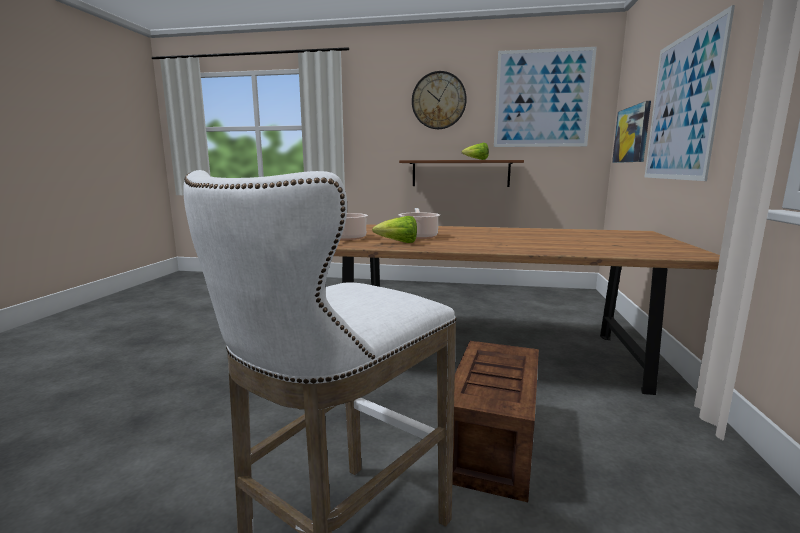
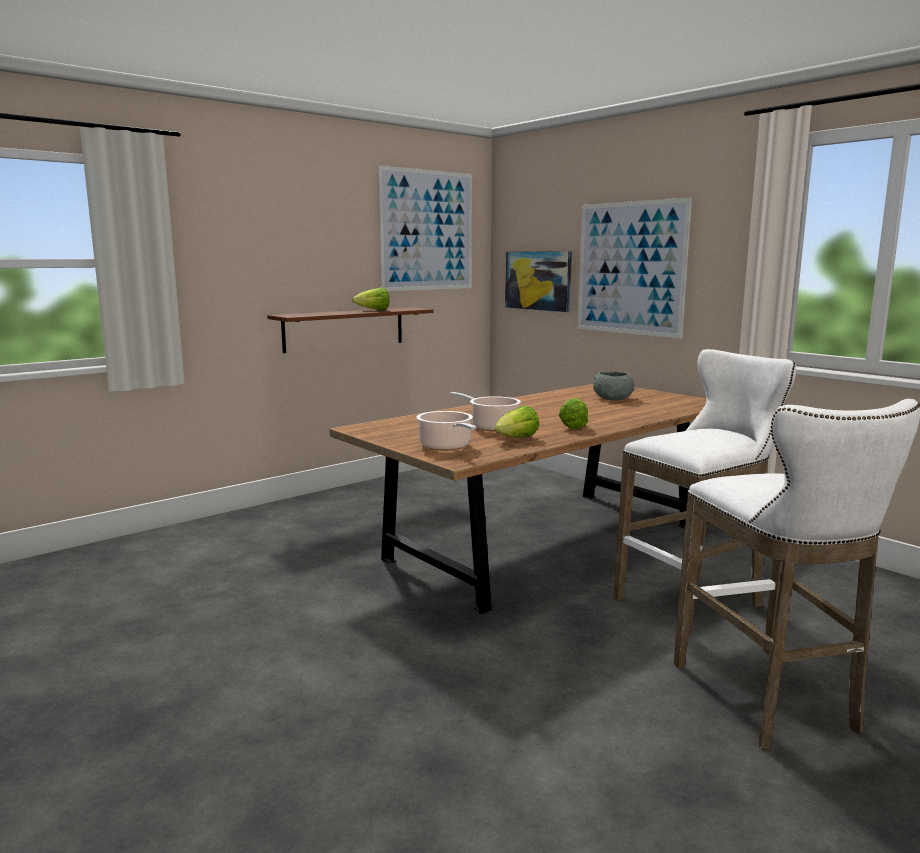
camera: 50 degrees left, 0 degrees up
wall clock [412,71,467,129] -> none
crate [452,341,539,502] -> white stool [614,349,796,637]
none -> lettuce [559,398,588,429]
none -> grey bowl [593,372,635,400]

